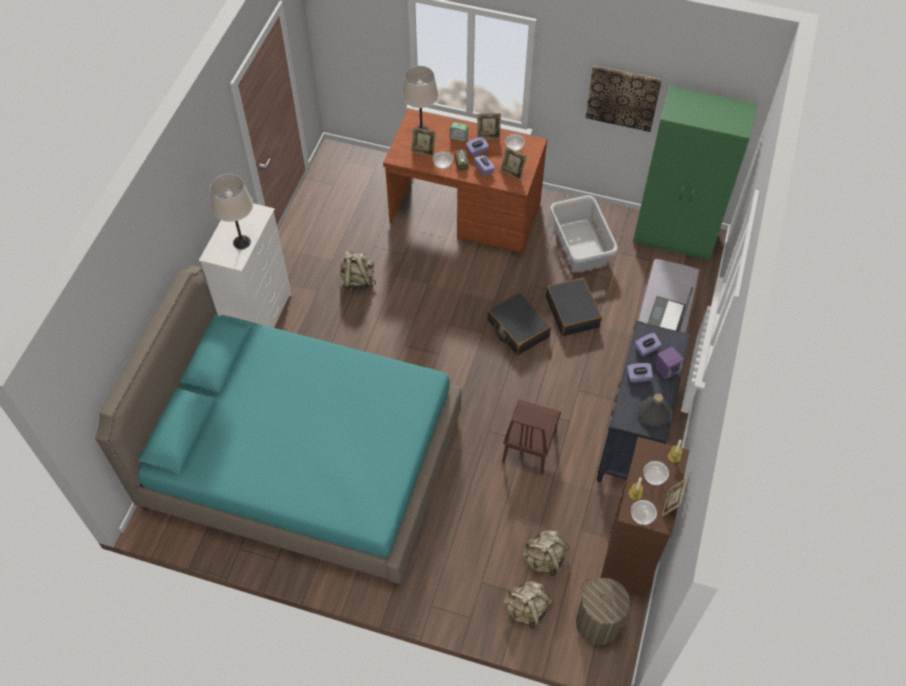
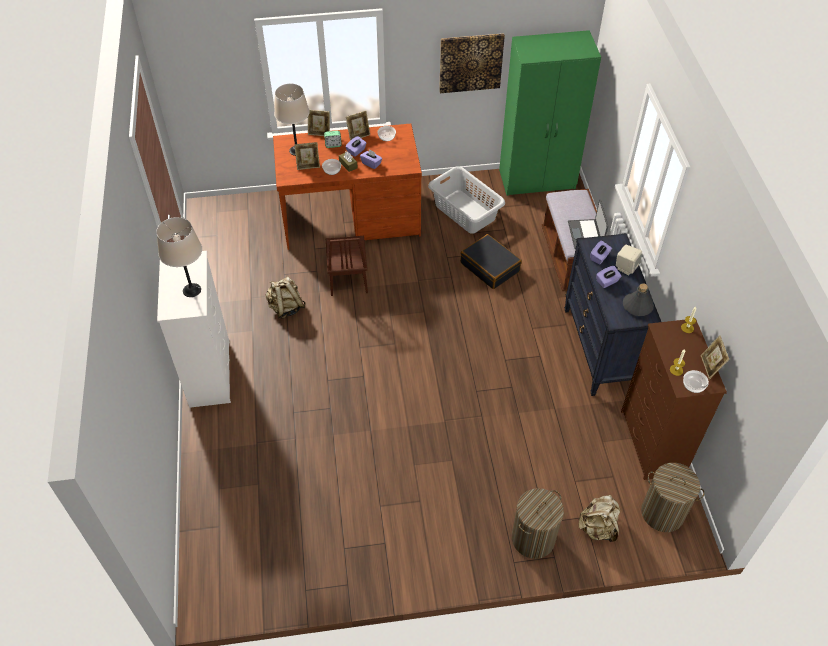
camera: 25 degrees left, 5 degrees down
turquoise bed [95,265,461,585] -> none
black suitcase [487,292,551,355] -> none
picture frame [500,147,527,180] -> picture frame moved to [308,110,330,136]
brown chair [502,399,561,475] -> brown chair moved to [326,236,368,296]
beige backpack [522,530,570,576] -> none
bowl [643,461,669,485] -> none
purple speaker [655,347,684,379] -> beige speaker [616,244,642,275]
none -> laundry basket [512,488,564,559]

